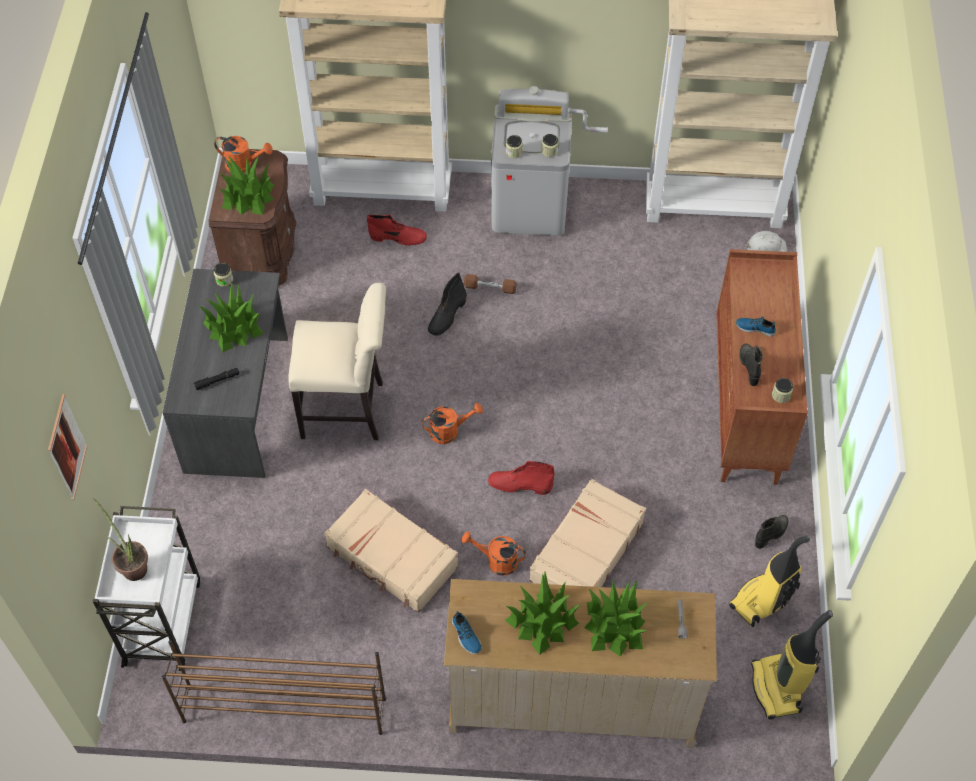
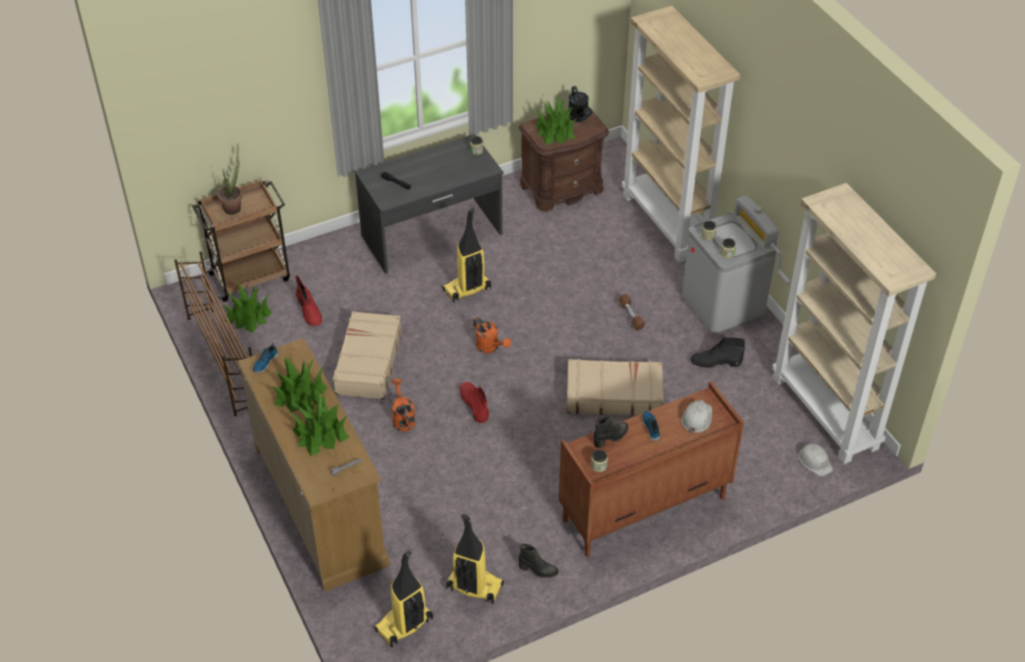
camera: 60 degrees right, 10 degrees down
picture [48,394,87,500] -> none
white cart [93,506,200,671] -> brown cart [192,179,290,302]
potted plant [197,283,263,353] -> potted plant moved to [223,282,272,333]
orange watering can [214,136,273,173] -> black watering can [568,86,592,122]
beige stool [288,283,386,440] -> vacuum cleaner [442,208,491,302]
red boot [367,214,427,246] -> red boot moved to [296,275,322,326]
black boot [428,273,467,336] -> black boot moved to [691,337,745,368]
beige suitcase [529,479,646,587] -> beige suitcase moved to [567,359,664,416]
none -> white hard hat [682,400,712,433]

